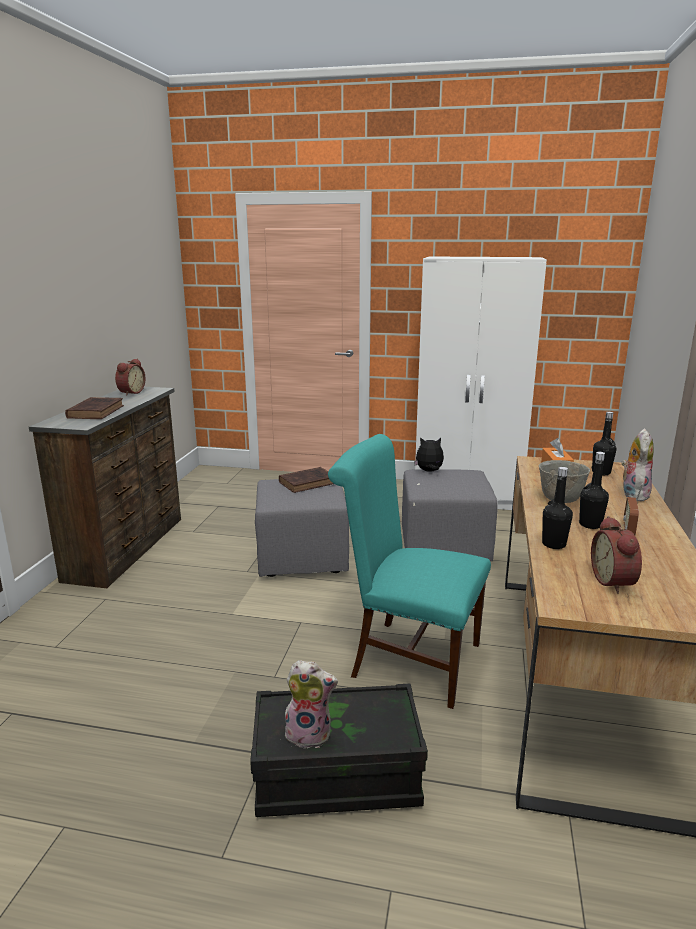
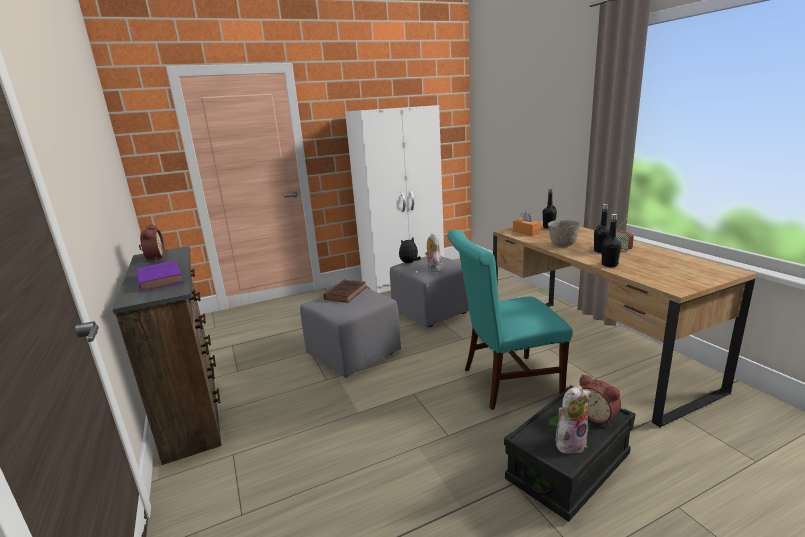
camera: 35 degrees left, 0 degrees up
brown book [65,397,124,419] -> purple book [136,261,183,291]
alarm clock [591,516,642,594] -> alarm clock moved to [579,374,621,426]
plush toy [621,428,654,501] -> plush toy moved to [425,233,442,272]

